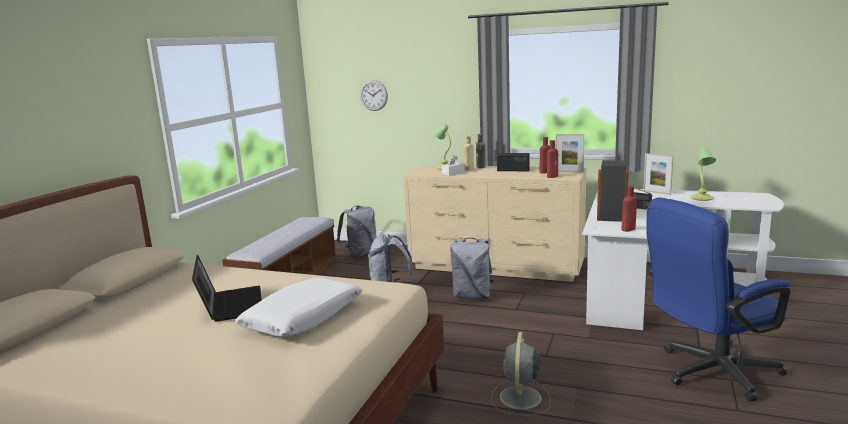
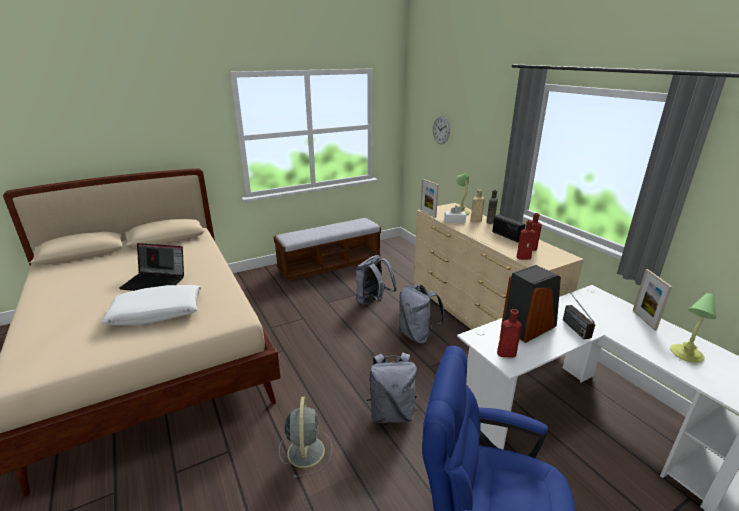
camera: 40 degrees right, 10 degrees up
laptop [192,255,262,322] -> laptop turned 75 degrees clockwise [119,243,184,291]
grey backpack [337,205,377,257] -> grey backpack moved to [367,352,417,423]
grey fan [491,332,551,416] -> grey fan turned 120 degrees clockwise [279,397,332,478]
picture frame [556,134,584,172] -> picture frame moved to [420,179,439,218]

